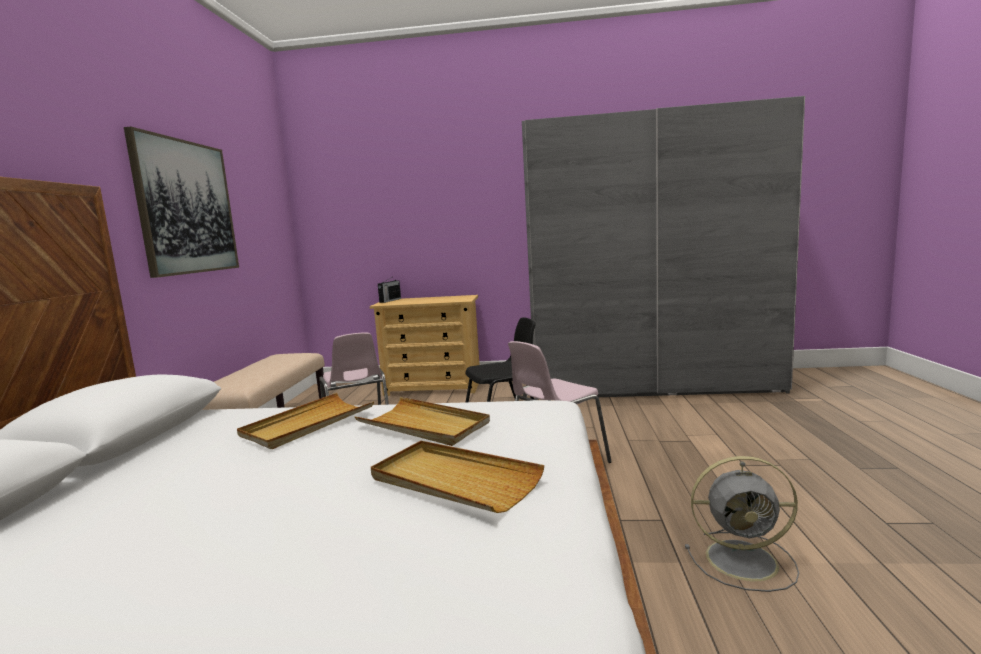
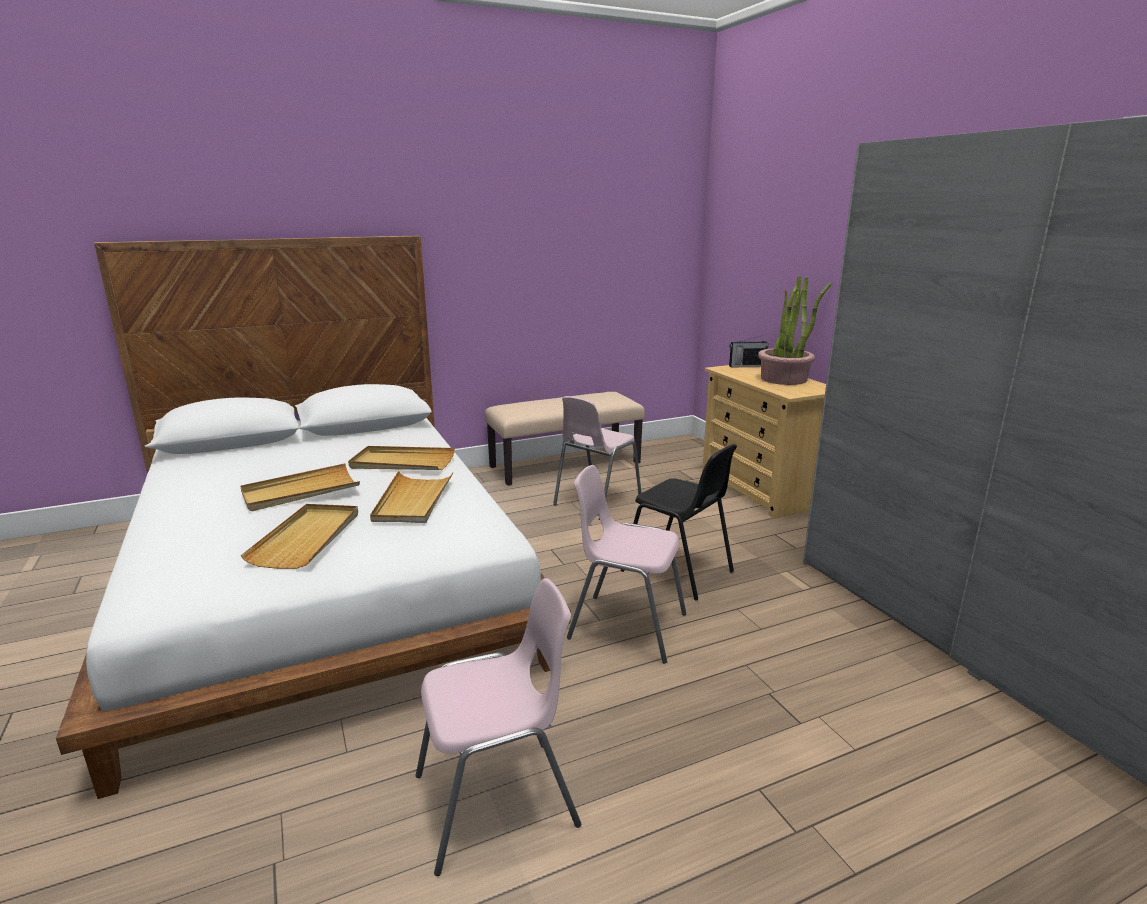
camera: 60 degrees right, 10 degrees up
picture [124,127,239,278] -> none
grey fan [685,456,799,592] -> pink chair [416,578,581,876]
none -> beige tray [240,463,360,511]
none -> potted plant [758,276,832,385]

